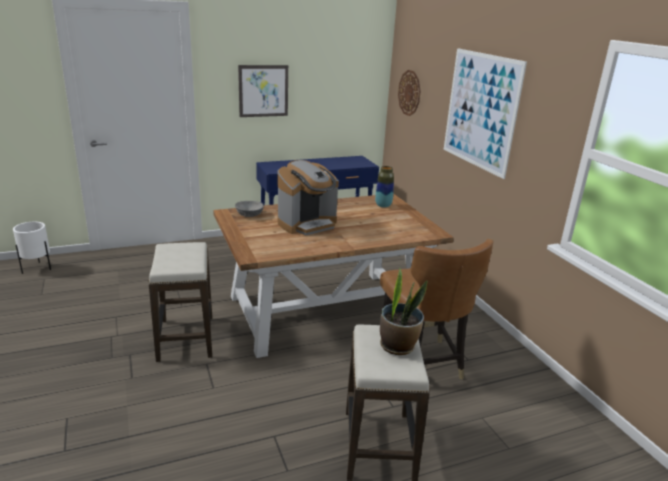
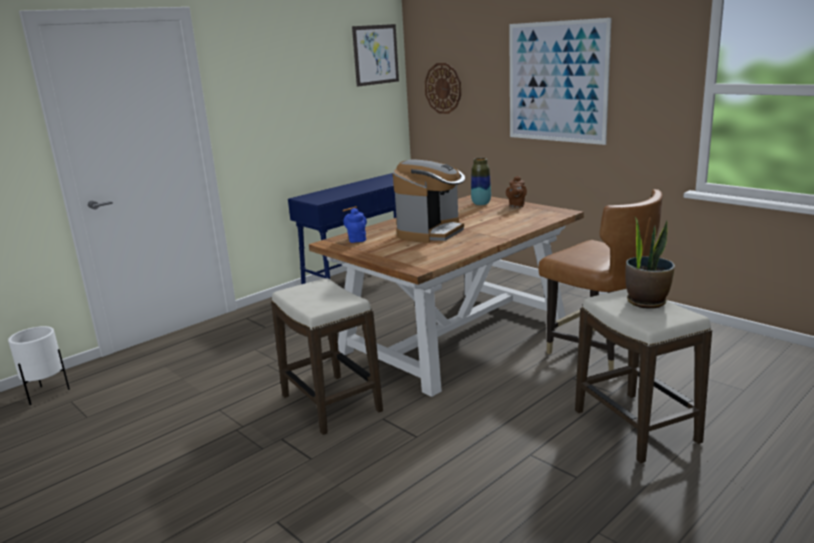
camera: 20 degrees left, 5 degrees down
grey bowl [235,201,264,217] -> blue teapot [343,208,367,243]
picture [238,65,288,117] -> picture moved to [352,24,399,87]
none -> brown teapot [506,176,527,208]

